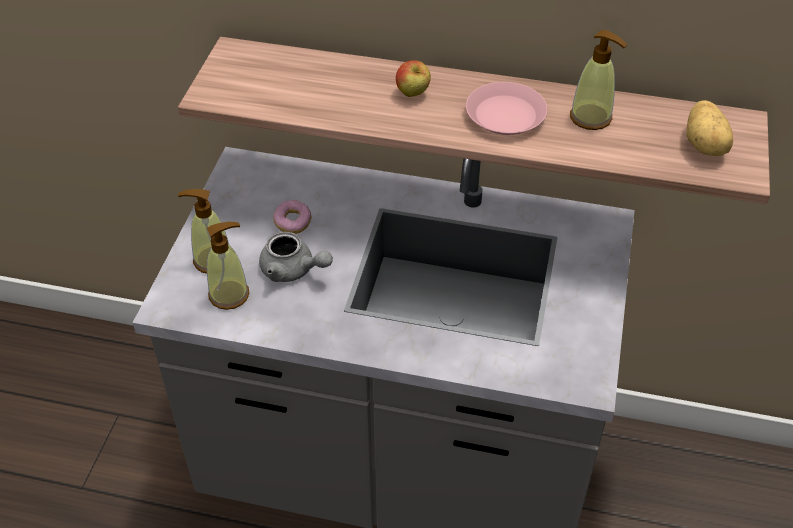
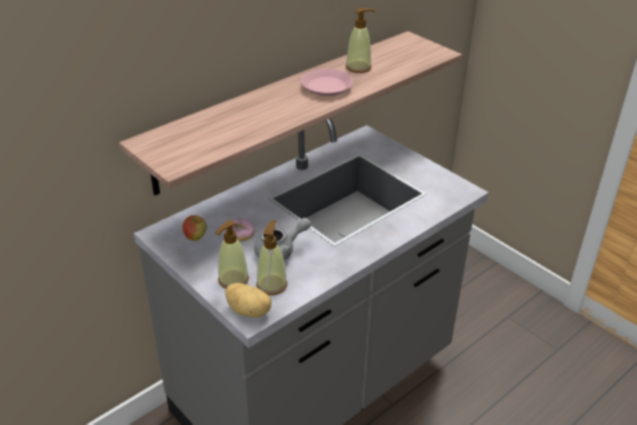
camera: 55 degrees left, 10 degrees down
apple [396,60,431,97] -> apple moved to [183,215,207,241]
potato [686,100,733,156] -> potato moved to [225,283,271,318]

